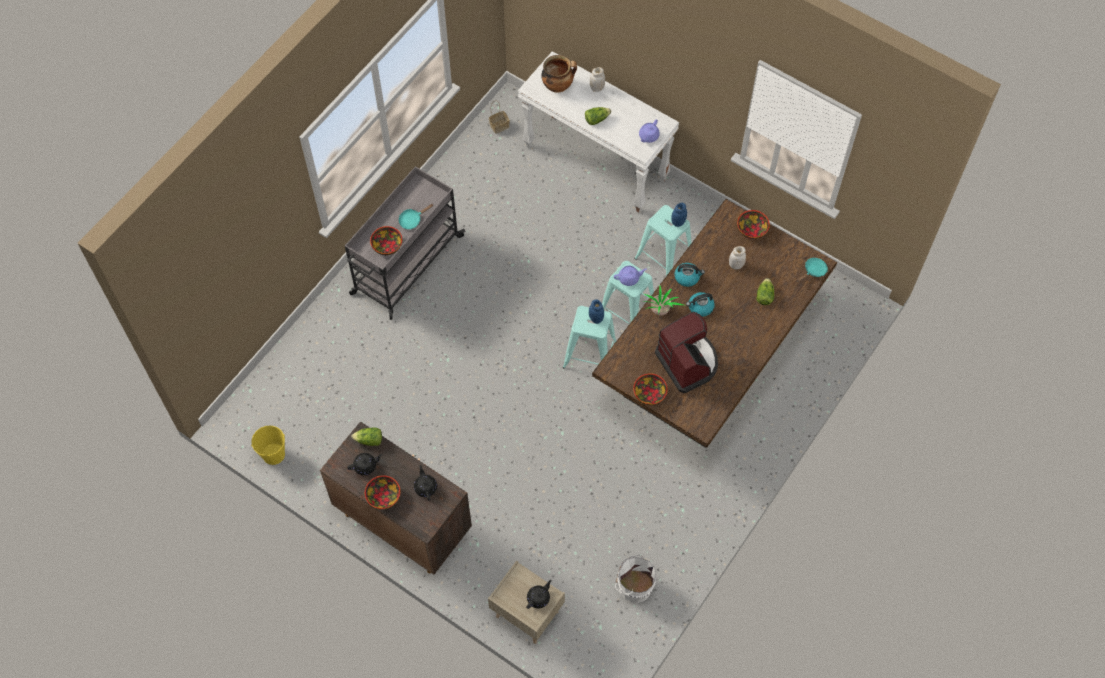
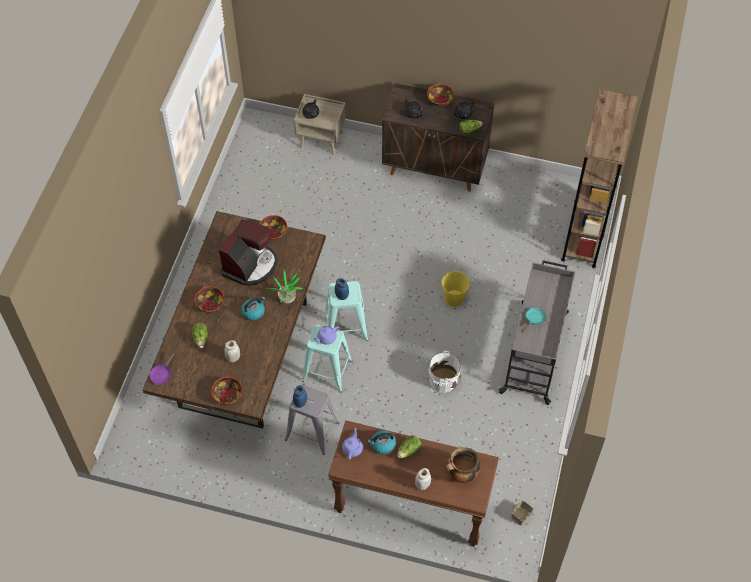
camera: 160 degrees right, 5 degrees down
yellow bucket [251,426,285,465] -> yellow bucket moved to [442,271,470,307]
bowl [370,226,402,255] -> bowl moved to [195,286,224,313]
white console table [518,51,679,212] -> brown console table [329,420,499,547]
white bucket [615,555,656,603] -> white bucket moved to [429,351,461,393]
turquoise stool [634,205,691,276] -> grey stool [285,385,339,455]
coffee machine [655,312,718,393] -> coffee machine turned 105 degrees counterclockwise [219,220,277,286]
kettle [675,263,705,287] -> kettle moved to [368,430,396,454]
turquoise frying pan [797,258,828,282] -> purple frying pan [150,352,175,385]
none -> brown bookcase [561,89,638,268]

